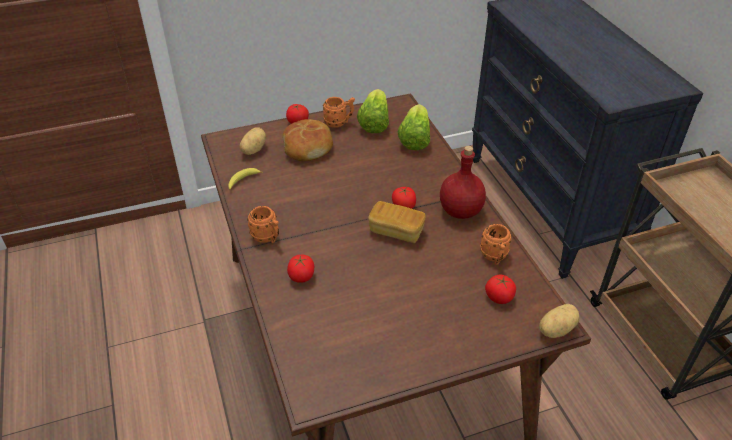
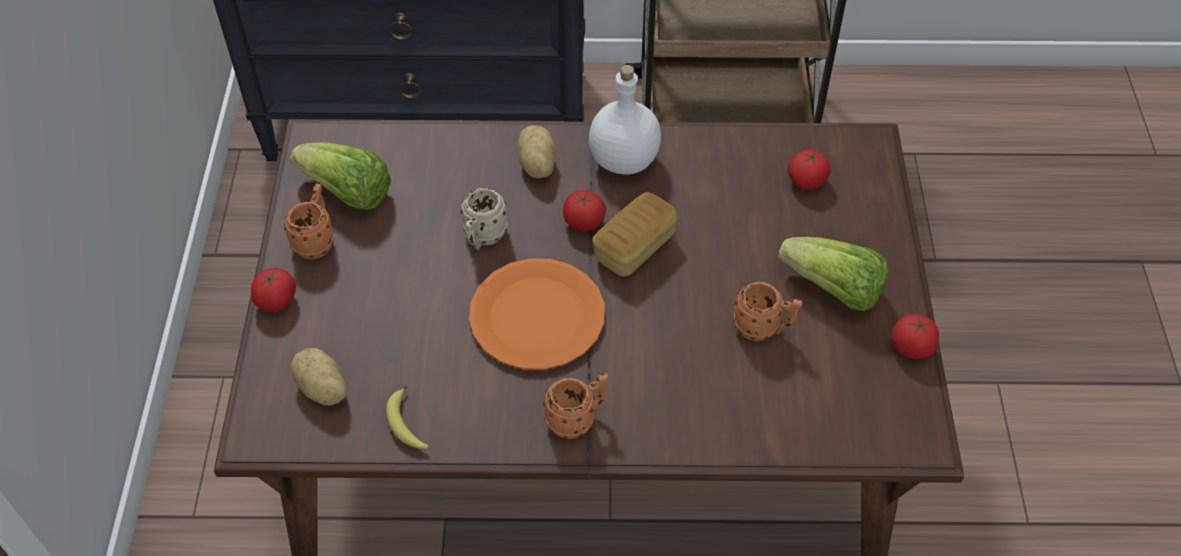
camera: 70 degrees left, 10 degrees up
bread [283,119,333,161] -> none
tomato [287,254,314,283] -> tomato moved to [891,314,939,359]
lettuce [397,104,430,150] -> lettuce moved to [778,237,889,312]
red bottle [440,146,486,219] -> white bottle [589,65,661,175]
orange mug [480,224,512,265] -> orange mug moved to [733,282,803,341]
potato [539,304,580,338] -> potato moved to [518,125,556,178]
none -> beige mug [460,188,508,250]
none -> orange plate [469,258,605,370]

